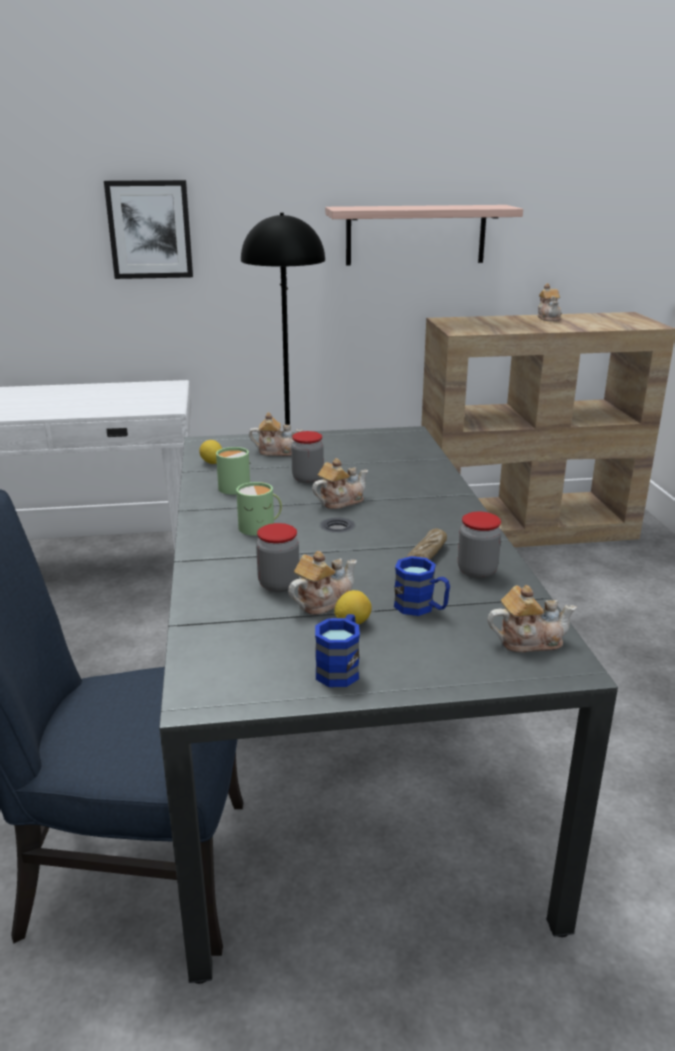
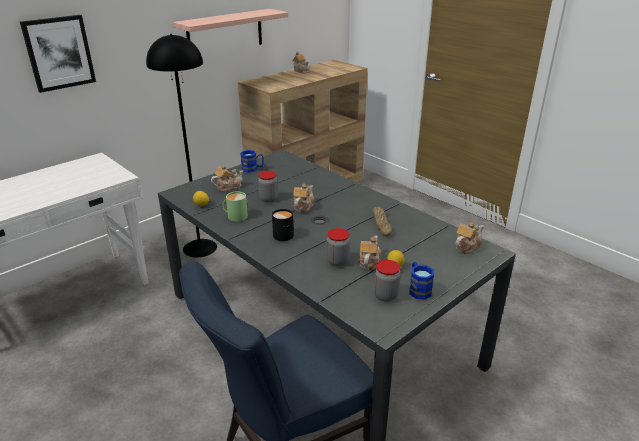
camera: 35 degrees left, 5 degrees up
green mug [236,482,282,536] -> black mug [272,209,294,241]
blue mug [394,556,450,616] -> blue mug moved to [240,150,264,173]
jar [458,512,501,578] -> jar moved to [374,260,401,302]

